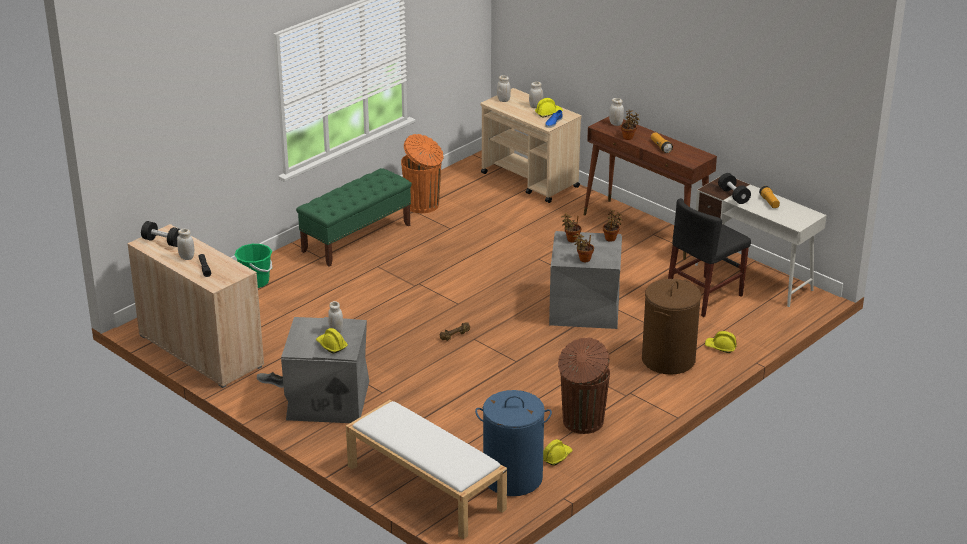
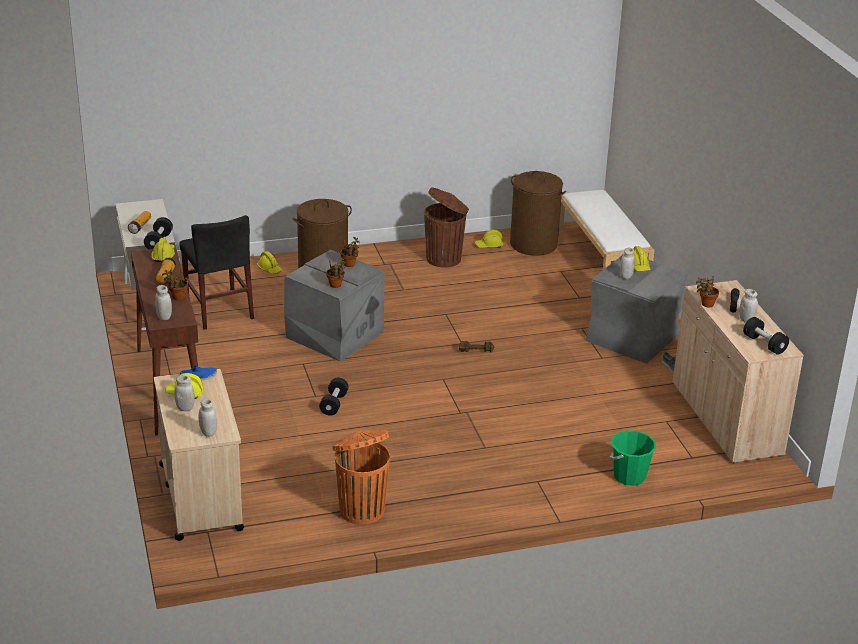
camera: 150 degrees left, 0 degrees up
green bench [296,168,412,267] -> none
blue laundry basket [475,390,552,496] -> brown laundry basket [510,171,566,256]
potted plant [603,209,623,242] -> potted plant moved to [696,276,719,308]
black chair [668,198,751,317] -> black chair turned 75 degrees clockwise [179,215,254,330]
none -> yellow hard hat [152,238,175,262]
none -> black dumbbell [319,378,349,416]

